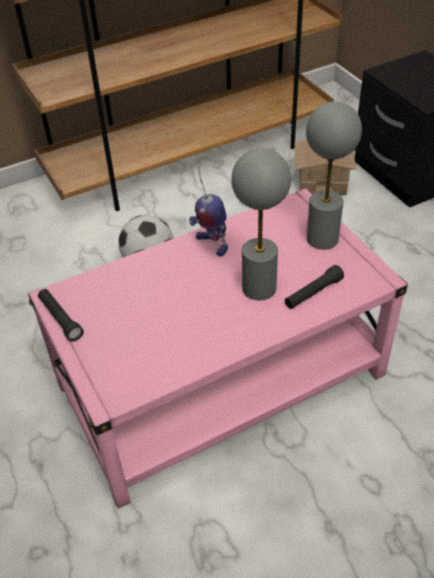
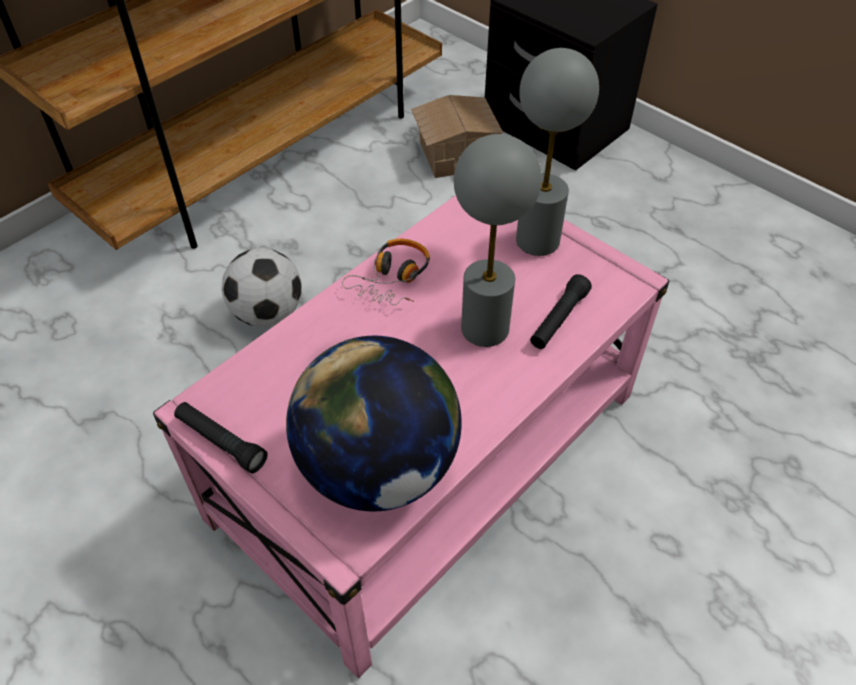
camera: 20 degrees left, 5 degrees up
toy robot [189,166,228,256] -> headphones [342,239,430,305]
none -> globe [286,336,462,511]

